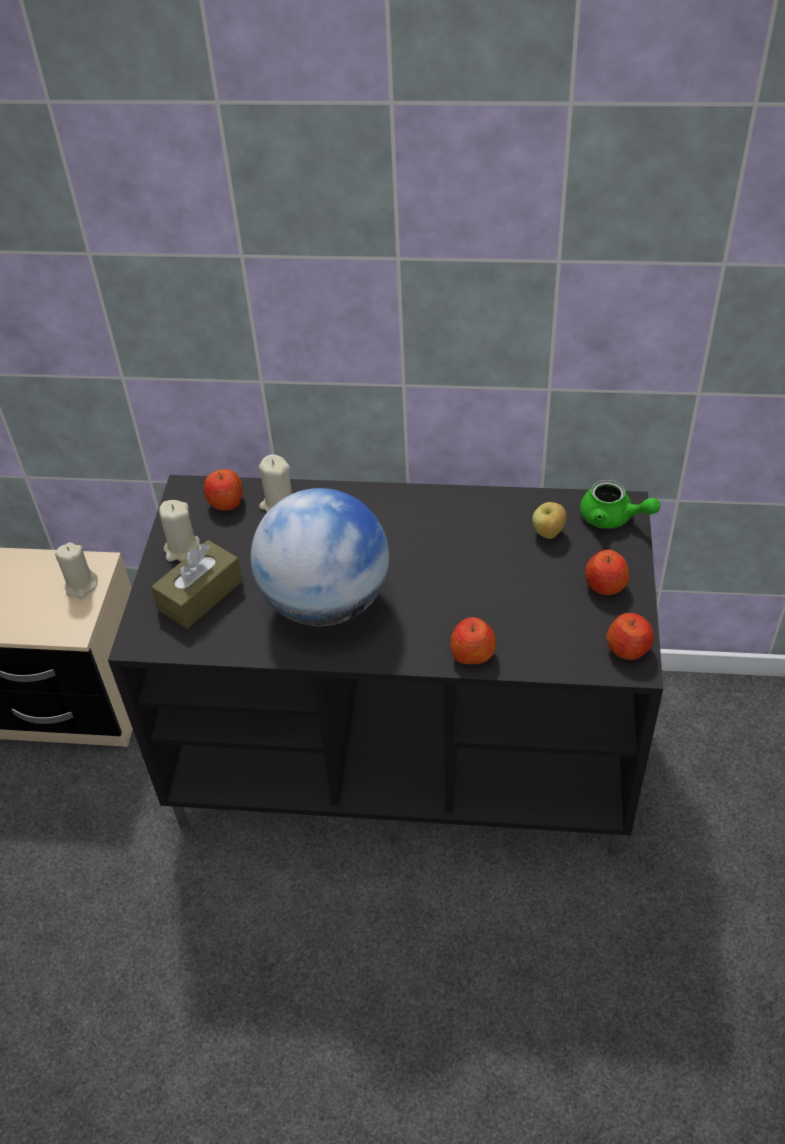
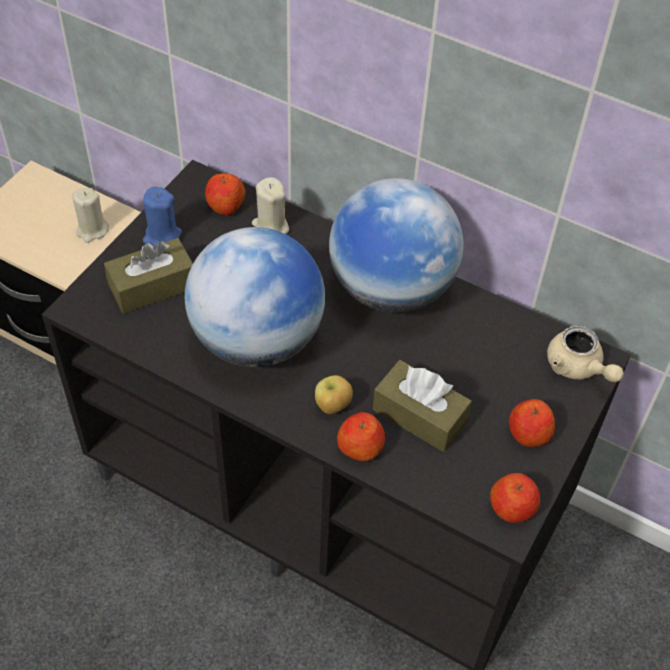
camera: 20 degrees right, 5 degrees up
beige candle [159,500,200,562] -> blue candle [143,187,182,246]
apple [532,502,567,539] -> apple moved to [315,375,353,414]
green teapot [580,480,660,529] -> beige teapot [547,326,624,382]
none -> globe [329,178,463,313]
none -> brown tissue box [373,360,472,452]

